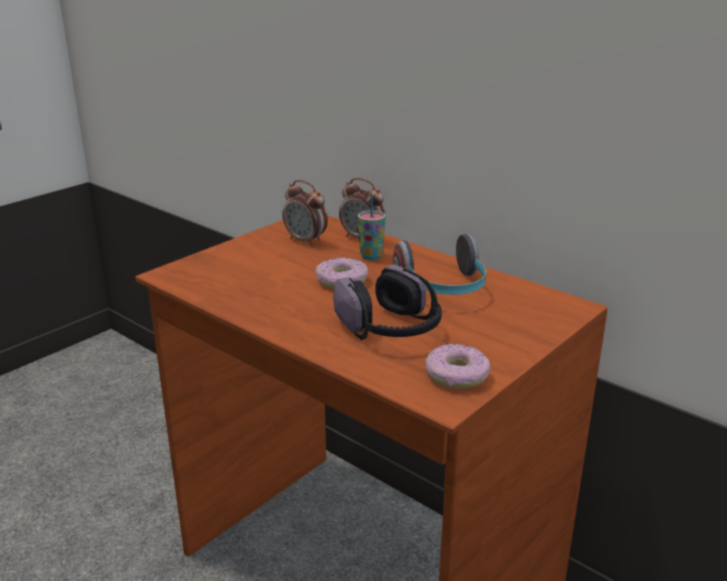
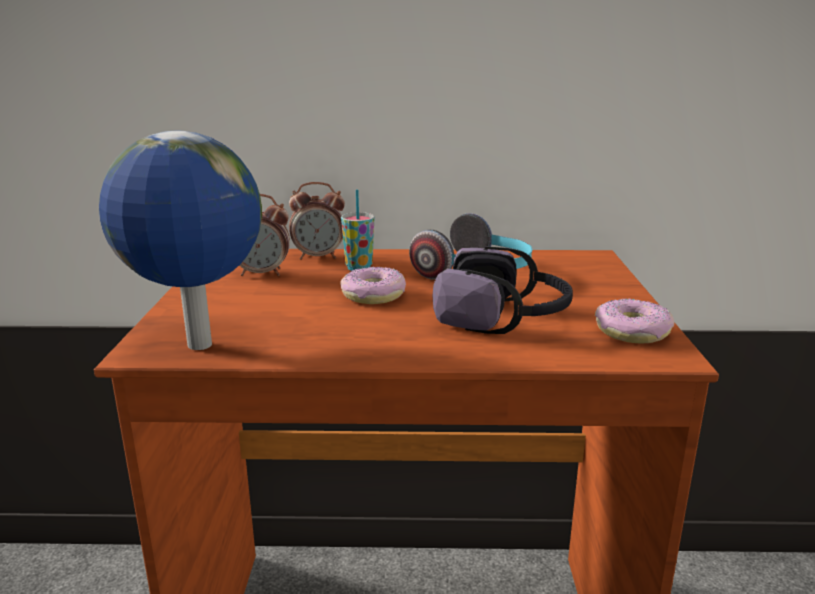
camera: 40 degrees left, 5 degrees down
none -> globe [99,131,262,350]

